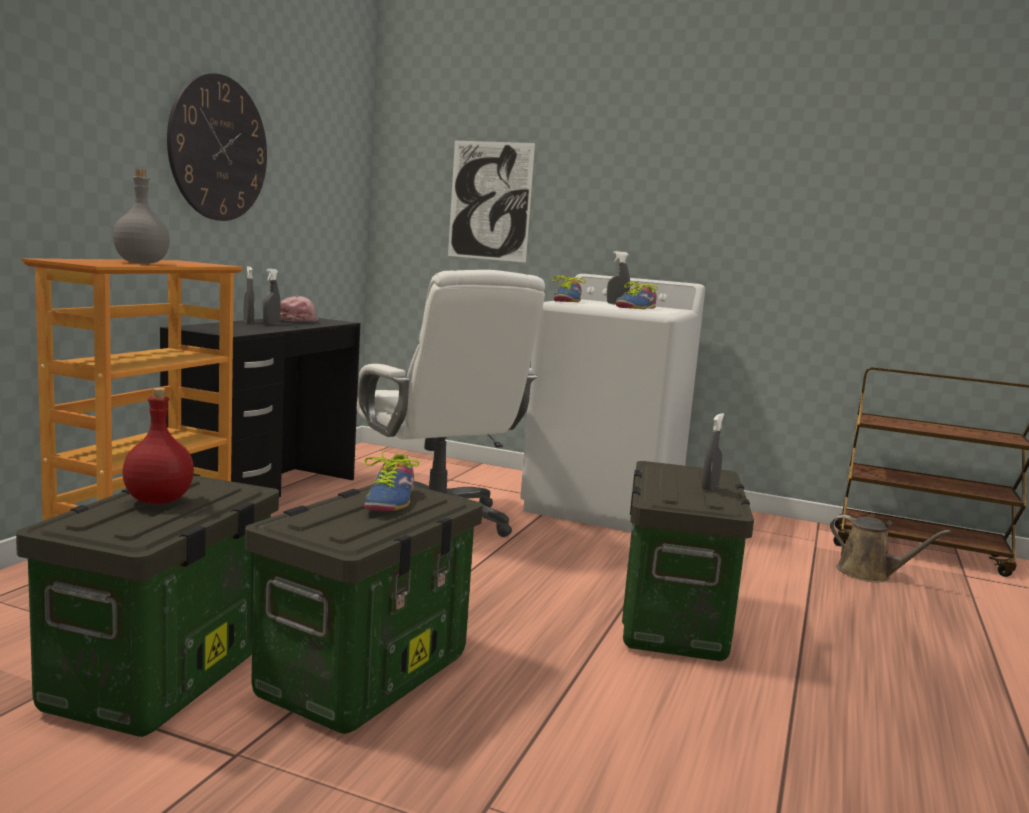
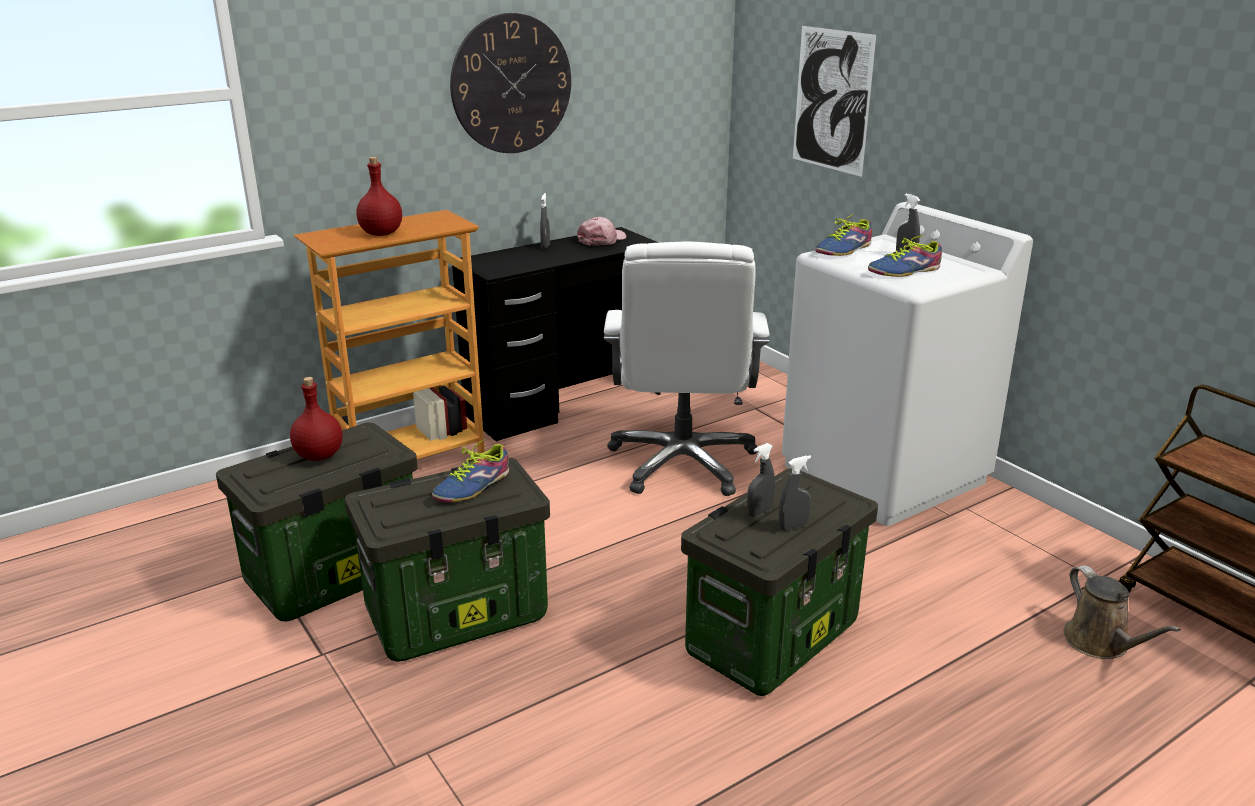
camera: 35 degrees right, 15 degrees up
grey bottle [113,169,170,264] -> red bottle [356,157,402,236]
grey spray bottle [263,268,280,325] -> grey spray bottle moved to [747,443,775,517]

